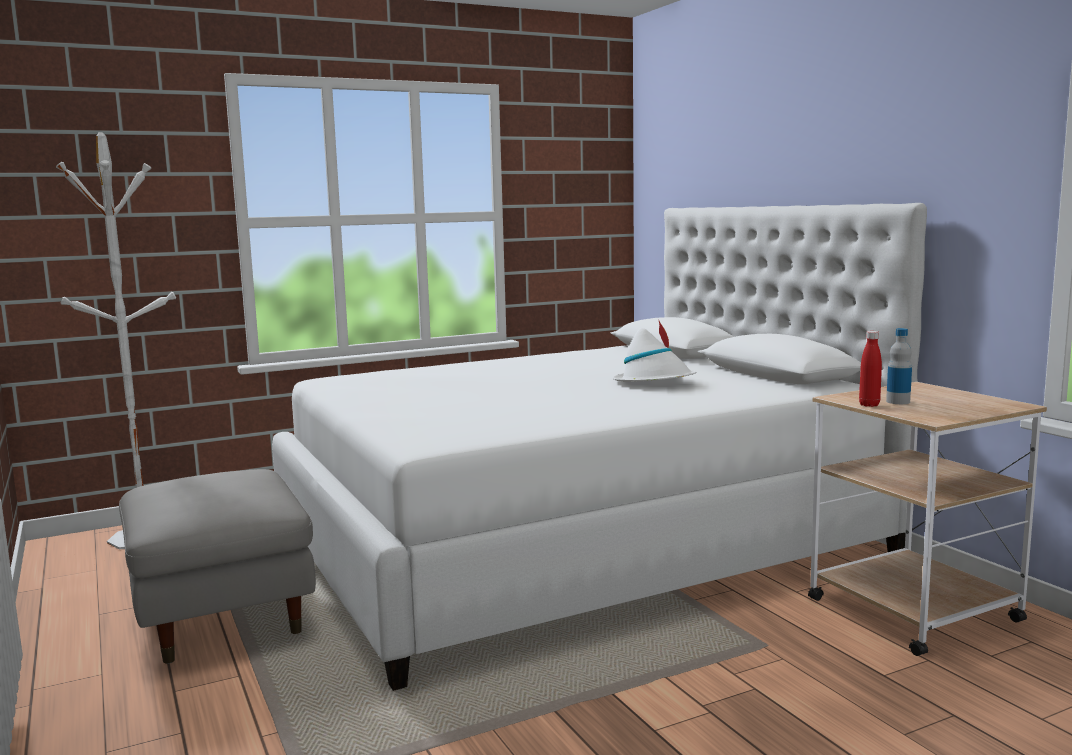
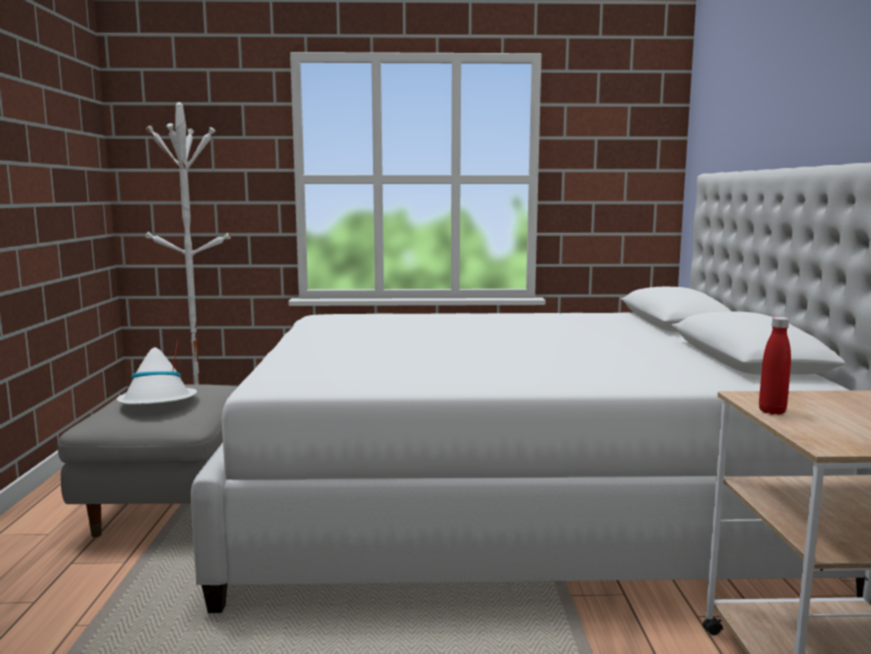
camera: 25 degrees right, 0 degrees up
white hat [613,319,697,382] -> white hat moved to [117,340,197,405]
bottle [886,328,912,404] -> none

